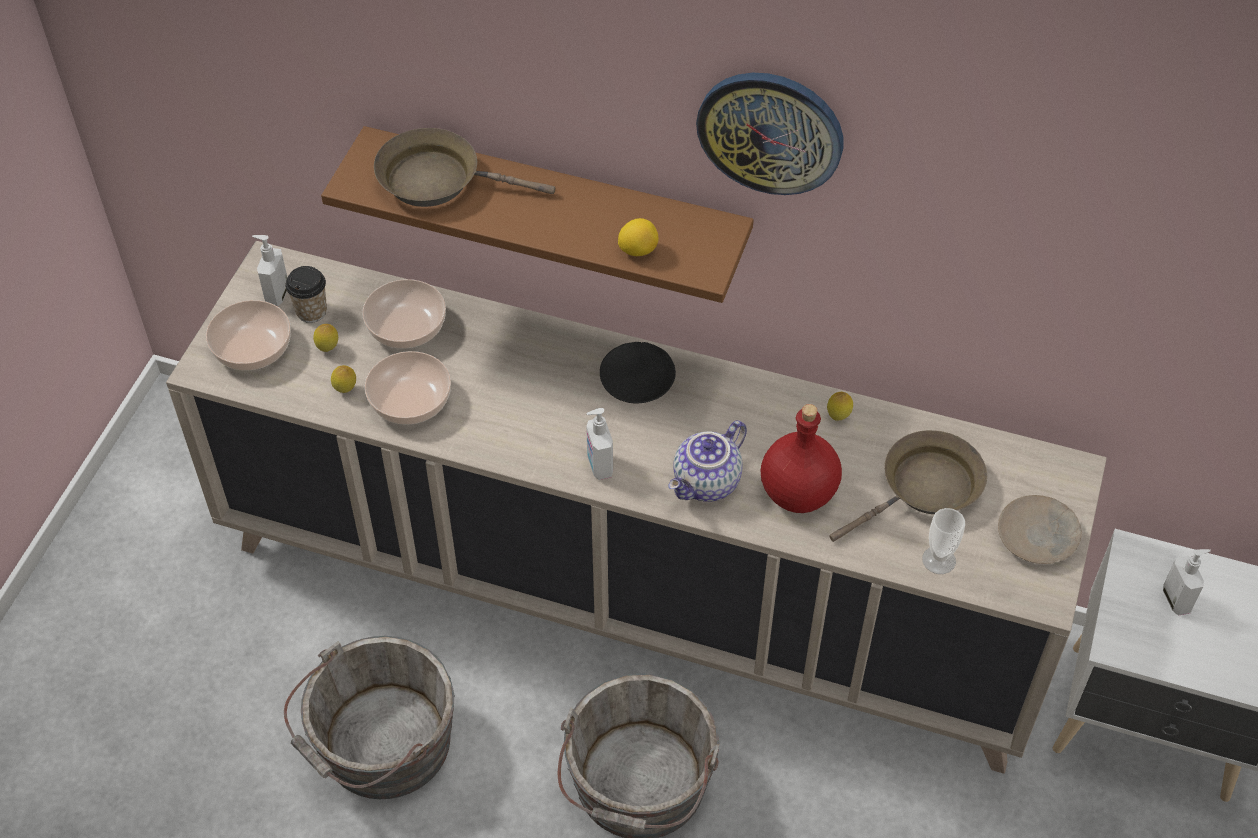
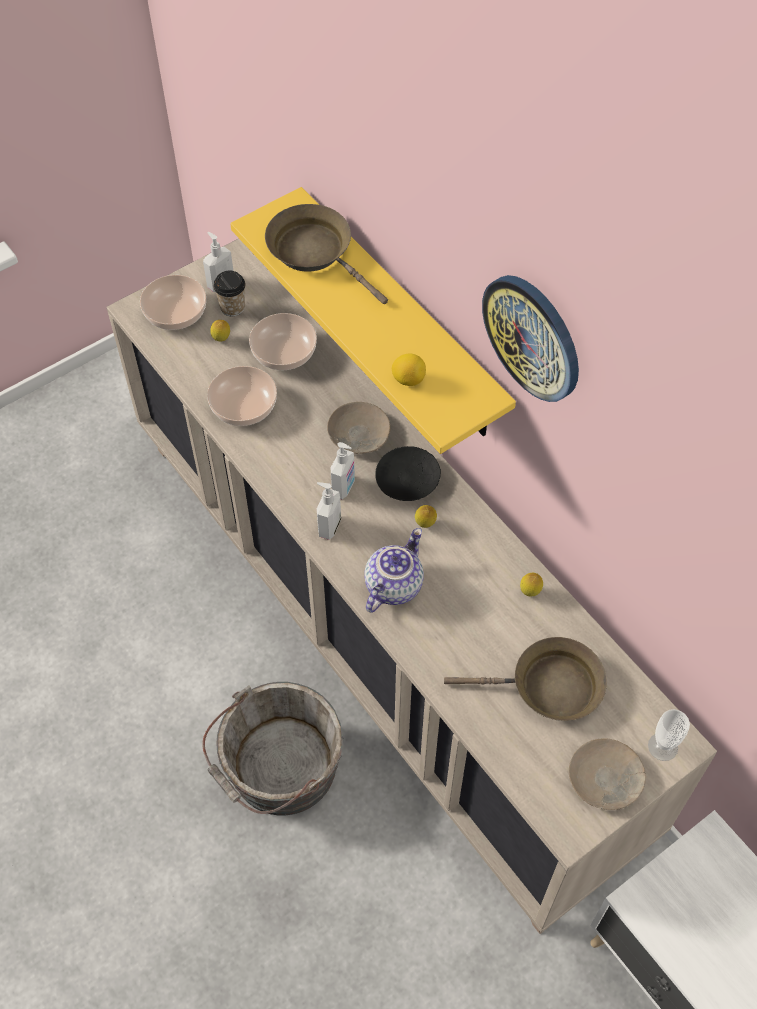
camera: 35 degrees right, 5 degrees up
grey bucket [284,636,455,799] -> none
brown shelf [321,126,754,303] -> yellow shelf [230,187,516,454]
lemon [331,365,356,393] -> lemon moved to [415,505,437,528]
teapot [668,420,747,502] -> teapot turned 135 degrees clockwise [364,528,424,613]
red bottle [761,404,842,513] -> none
cup [922,508,965,574] -> cup moved to [648,709,690,761]
soap dispenser [1163,549,1211,616] -> soap dispenser moved to [331,442,355,499]
none -> beige plate [327,402,391,454]

